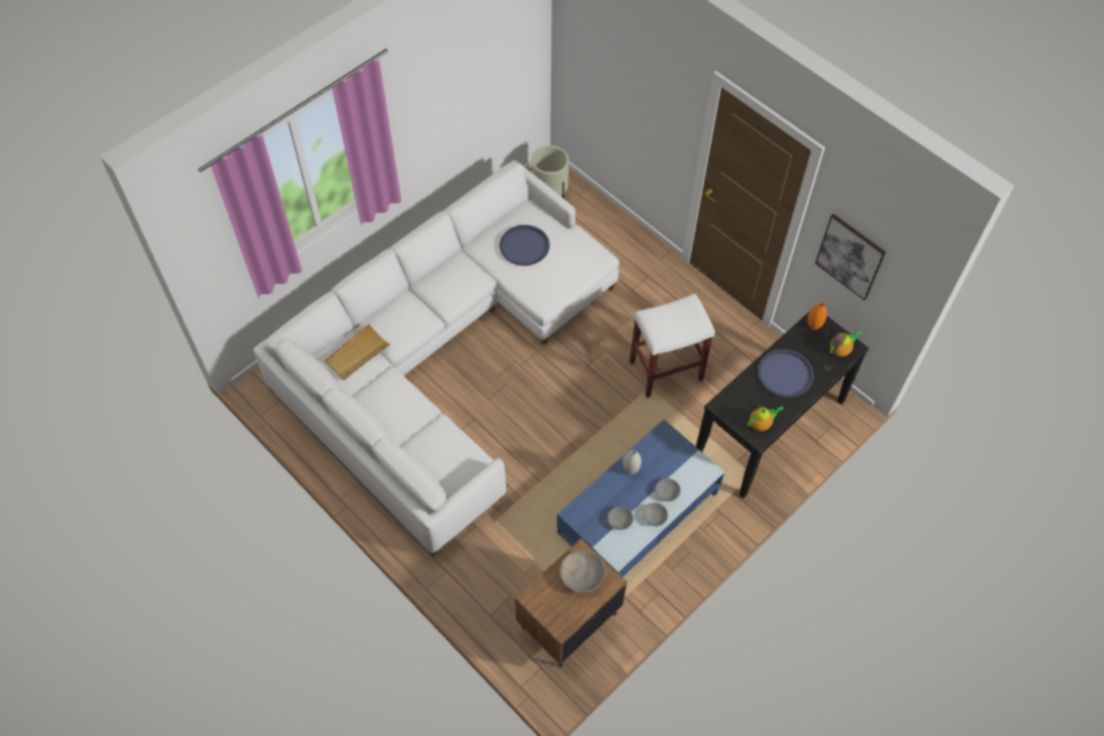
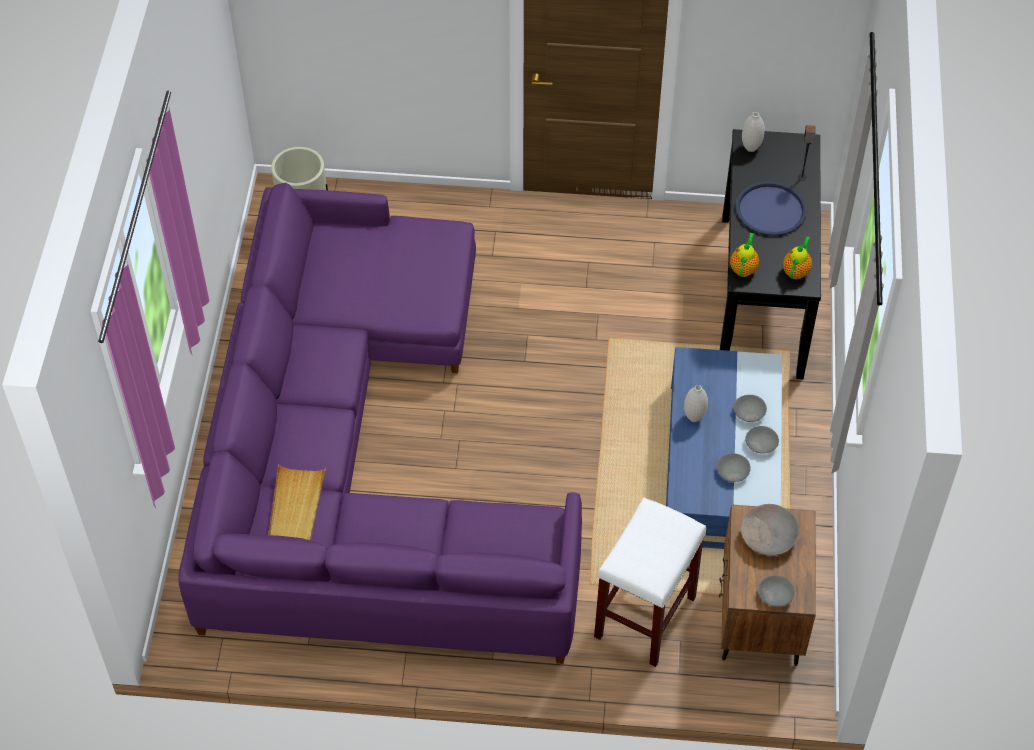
camera: 40 degrees left, 5 degrees down
white sofa [253,160,619,556] -> purple sofa [178,183,582,664]
blue tray [500,225,550,266] -> none
white stool [629,293,715,398] -> white stool moved to [594,497,706,667]
orange vase [808,303,827,330] -> white vase [742,112,765,152]
picture [815,214,886,301] -> none
teapot [830,330,862,357] -> teapot moved to [730,233,759,277]
none -> grey bowl [758,575,795,607]

